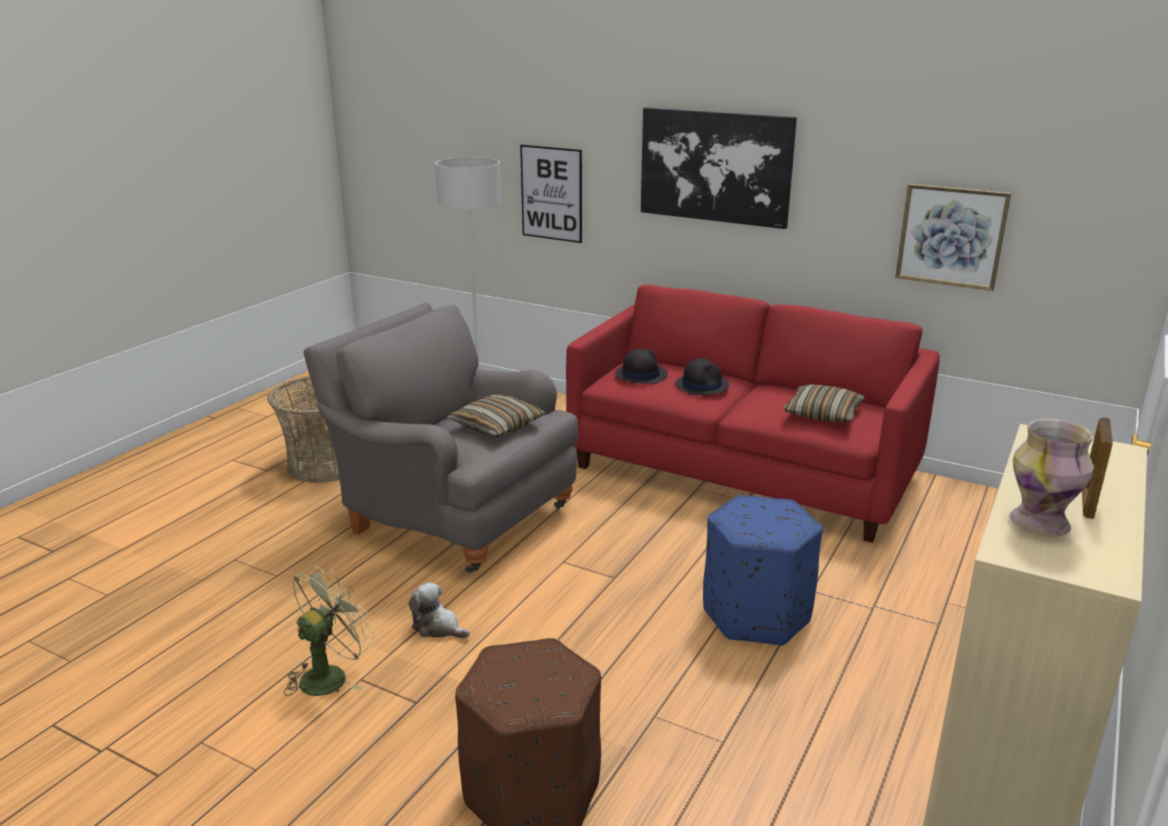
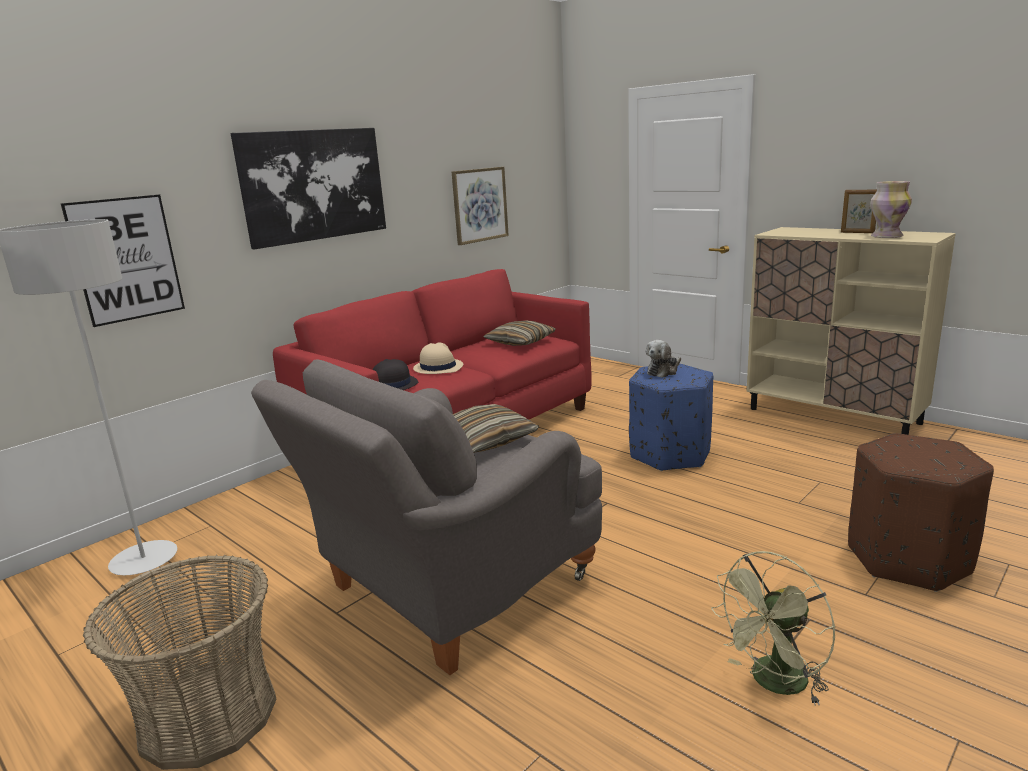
camera: 75 degrees left, 5 degrees down
green fan [284,566,375,696] -> green fan turned 90 degrees counterclockwise [711,551,835,706]
plush toy [409,582,470,638] -> plush toy moved to [646,340,681,378]
black hat [675,358,729,395] -> beige hat [413,342,463,374]

